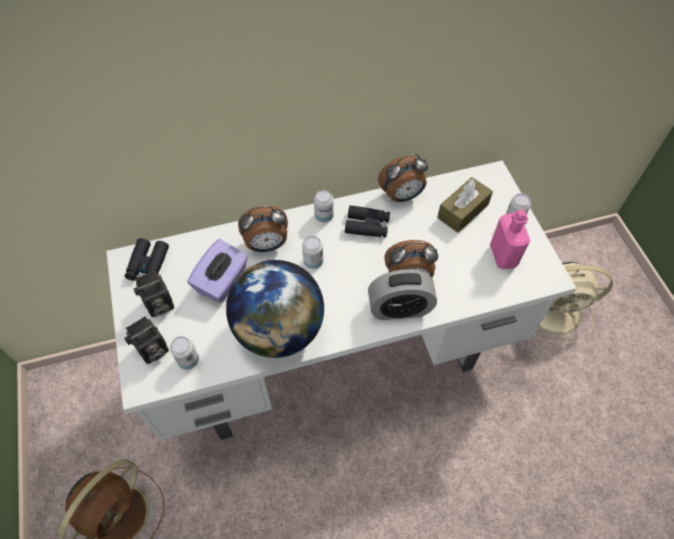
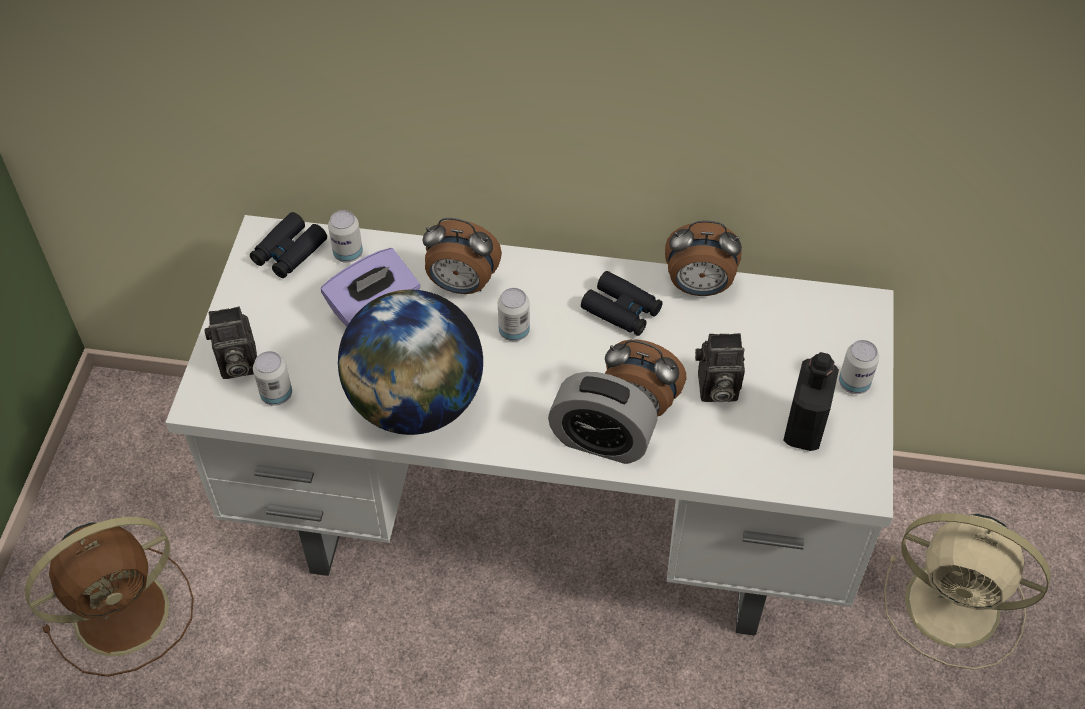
camera: 25 degrees right, 5 degrees down
camera [134,271,174,317] -> camera moved to [695,333,745,402]
can [314,190,334,222] -> can moved to [328,210,363,263]
brown tissue box [437,177,493,233] -> none
pink bottle [490,209,530,269] -> black bottle [783,352,839,451]

